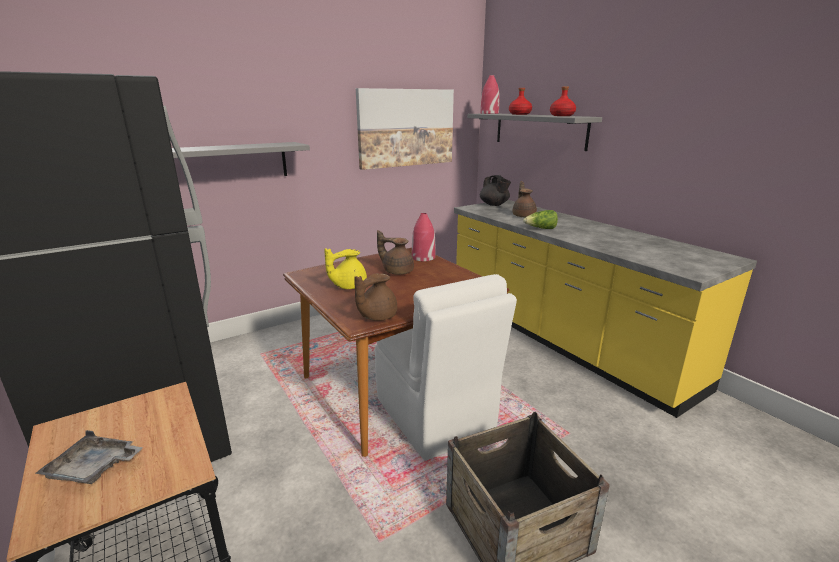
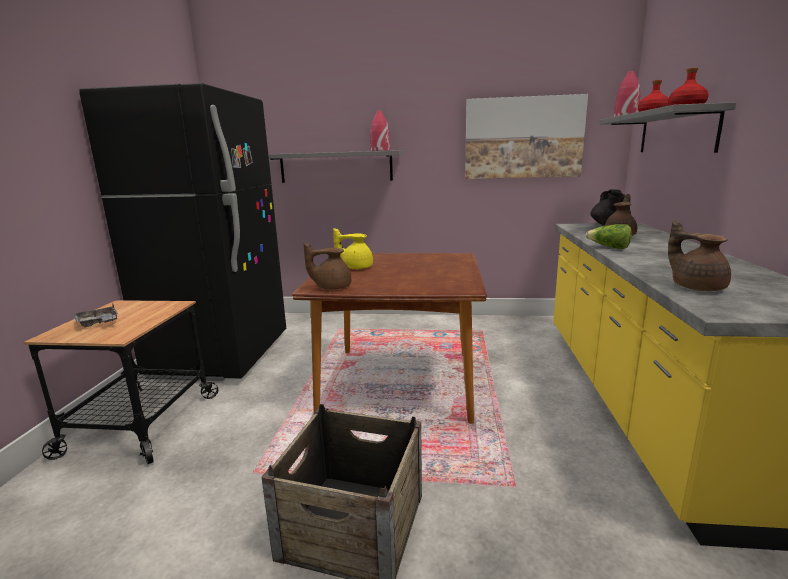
camera: 40 degrees right, 5 degrees down
white chair [375,274,517,461] -> none
brown teapot [377,230,414,275] -> brown teapot moved to [668,220,731,291]
red vase [412,213,435,261] -> red vase moved to [370,111,390,151]

